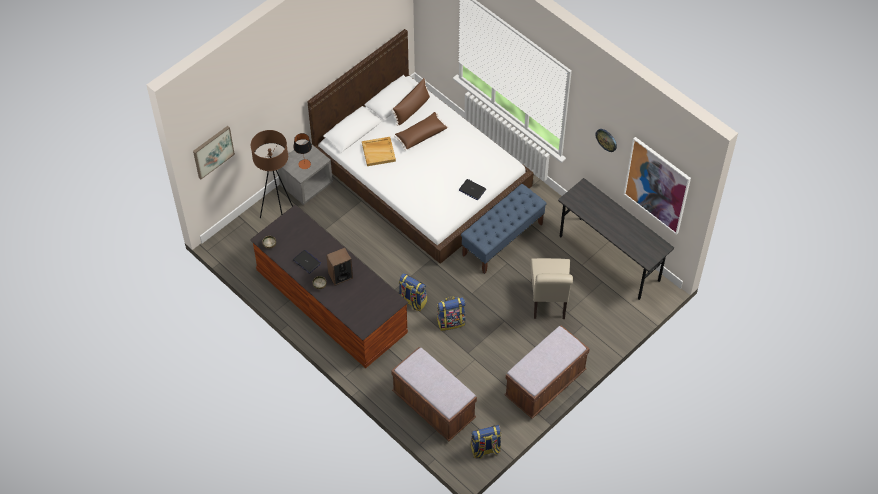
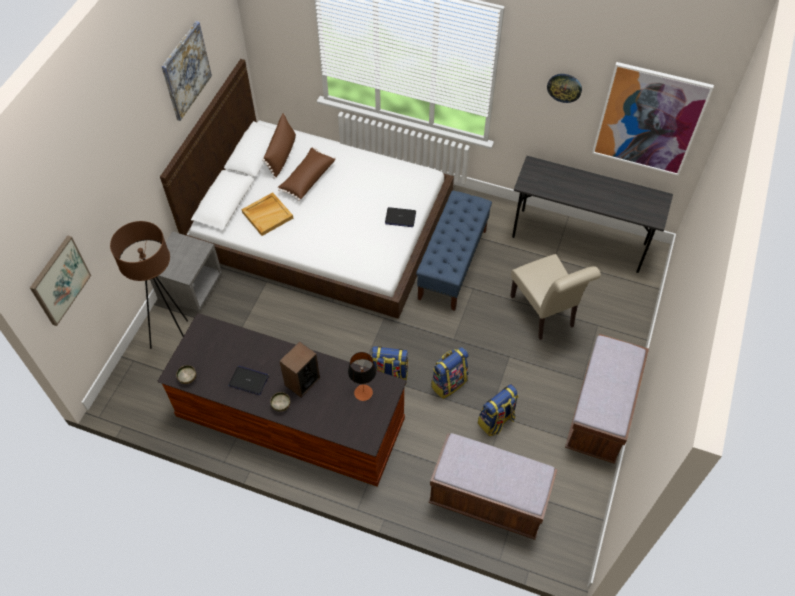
camera: 25 degrees left, 0 degrees up
table lamp [293,133,312,169] -> table lamp moved to [348,352,376,401]
backpack [471,425,501,459] -> backpack moved to [478,384,519,436]
none -> picture [162,21,212,121]

